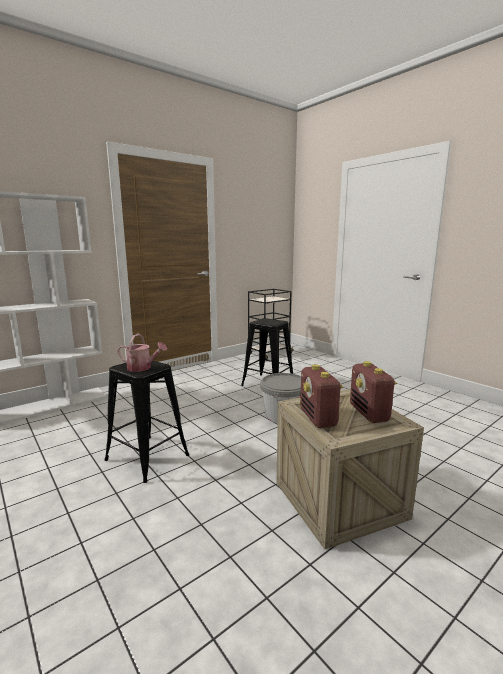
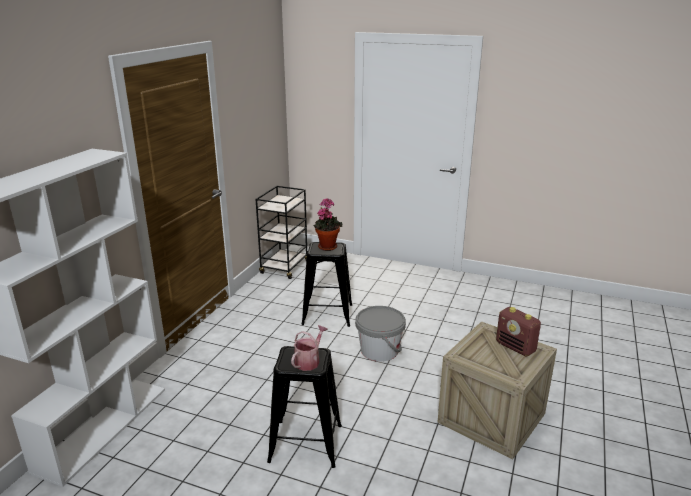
camera: 30 degrees left, 10 degrees up
watering can [117,334,167,372] -> watering can turned 45 degrees counterclockwise [291,325,328,371]
radio [300,364,343,428] -> none
none -> potted plant [313,199,343,251]

